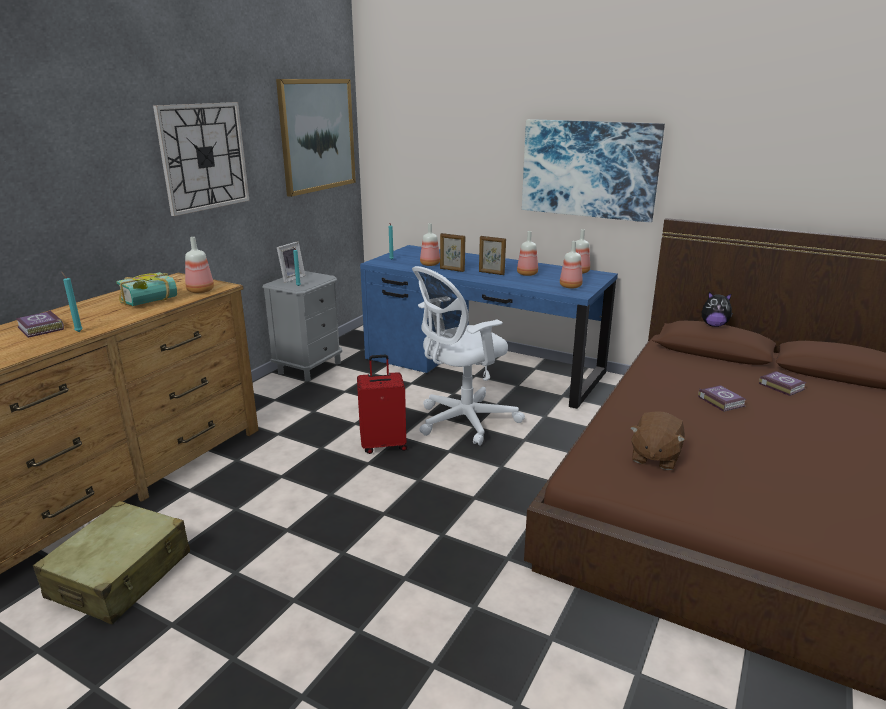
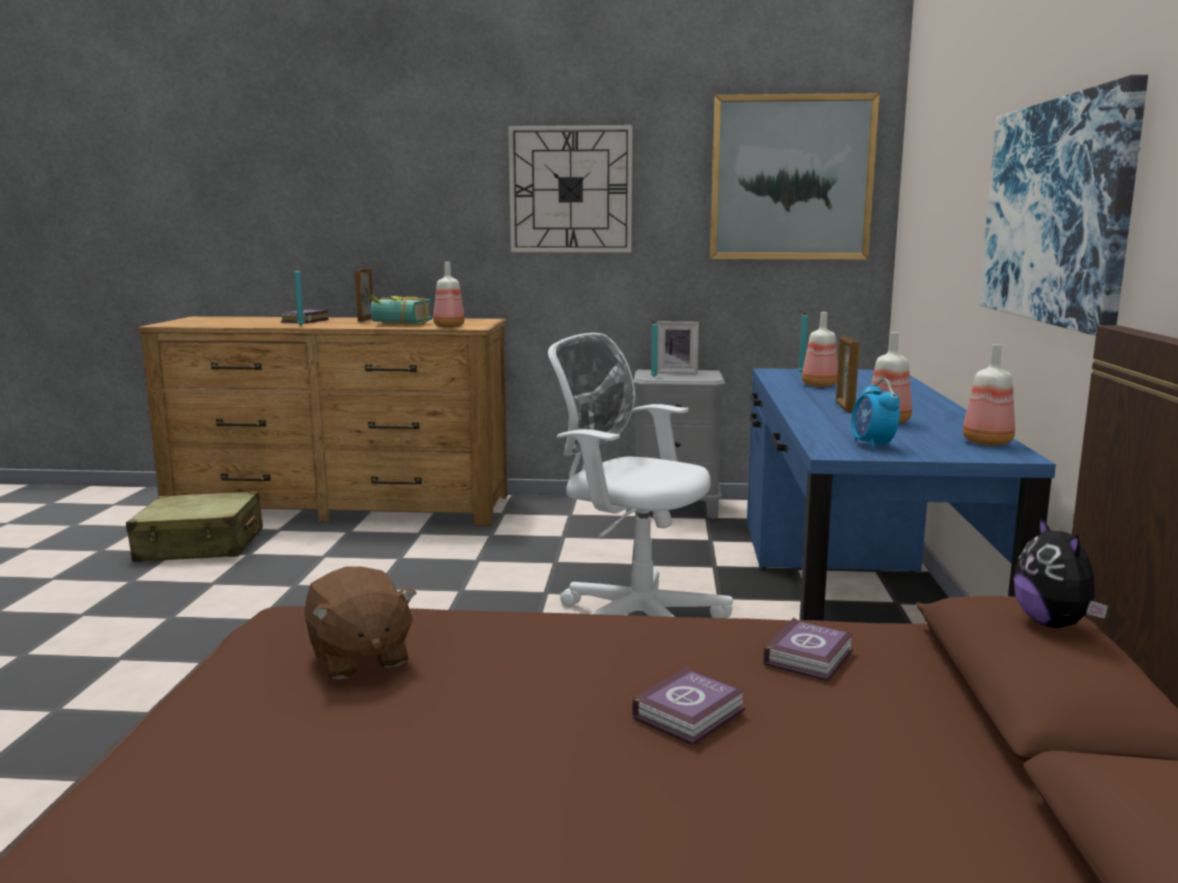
camera: 65 degrees right, 10 degrees down
red suitcase [357,355,407,454] -> none
picture frame [440,233,465,272] -> picture frame moved to [355,268,373,322]
bottle [560,241,583,289] -> alarm clock [851,379,900,450]
brown plush toy [630,411,685,470] -> brown plush toy turned 120 degrees counterclockwise [304,566,417,680]
book [759,371,807,396] -> book moved to [763,618,854,682]

